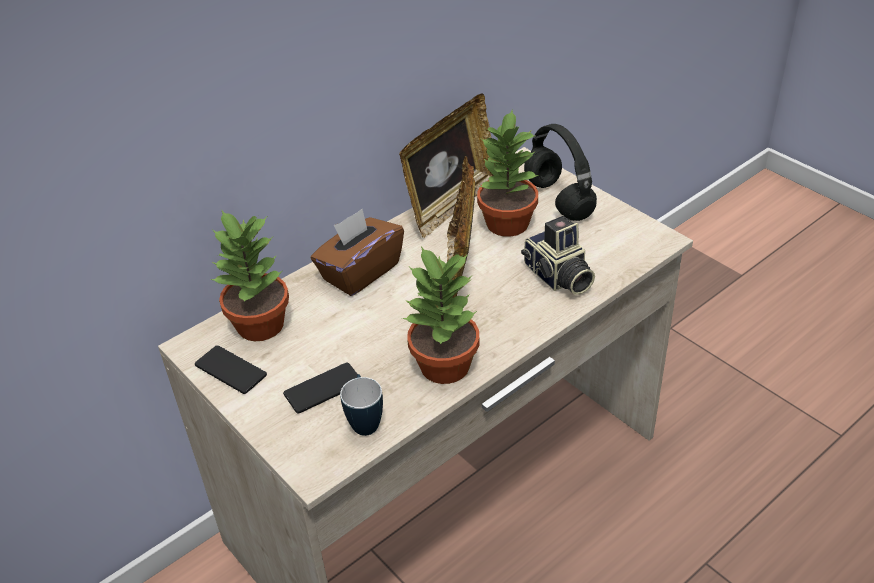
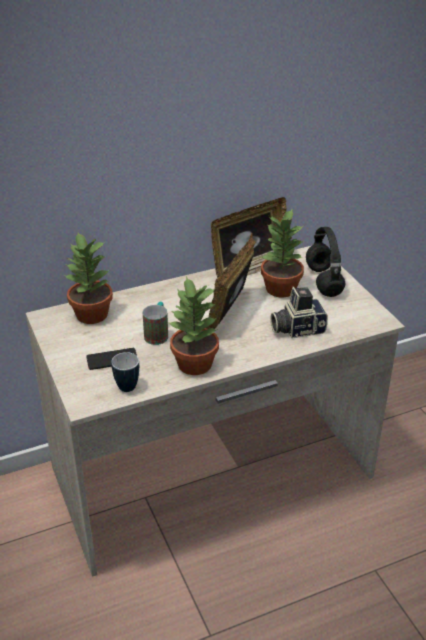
camera: 15 degrees right, 5 degrees down
phone [195,345,267,394] -> none
brown tissue box [311,209,404,296] -> none
camera [521,216,595,295] -> camera turned 90 degrees clockwise [271,287,328,338]
none -> mug [143,301,168,345]

